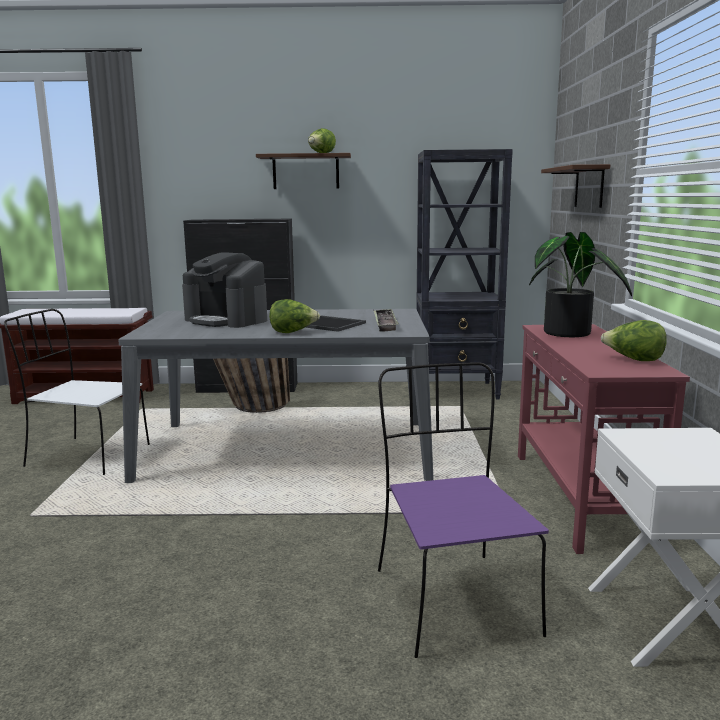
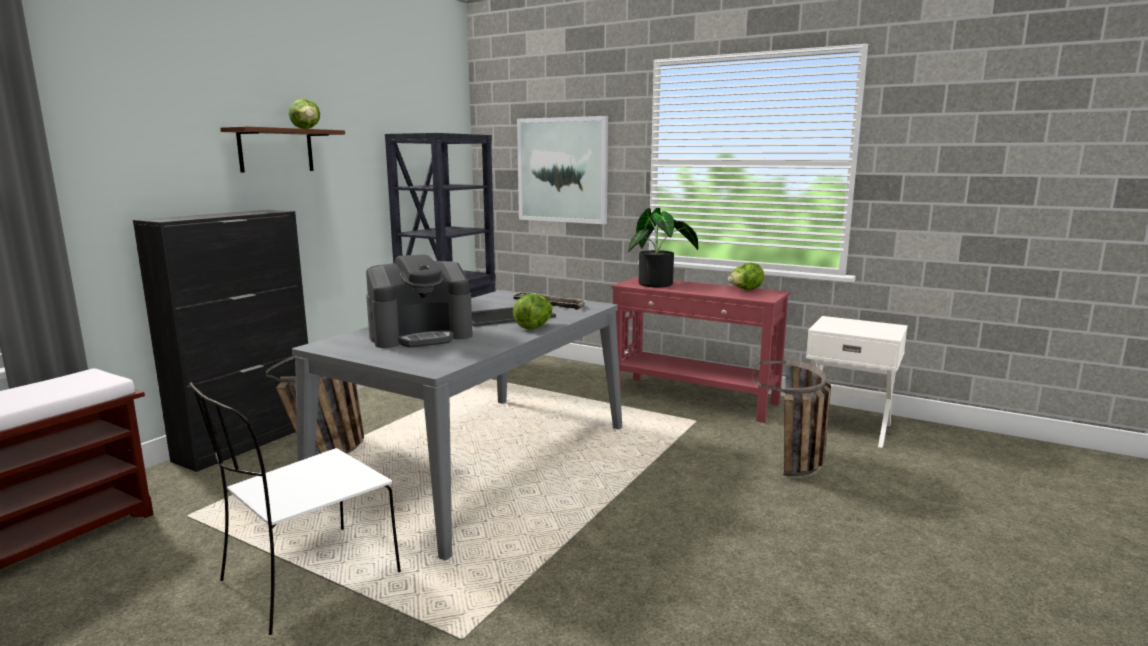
camera: 60 degrees left, 0 degrees up
purple chair [378,362,549,658] -> basket [752,359,831,476]
brown shelf [541,164,610,208] -> picture [517,116,608,224]

